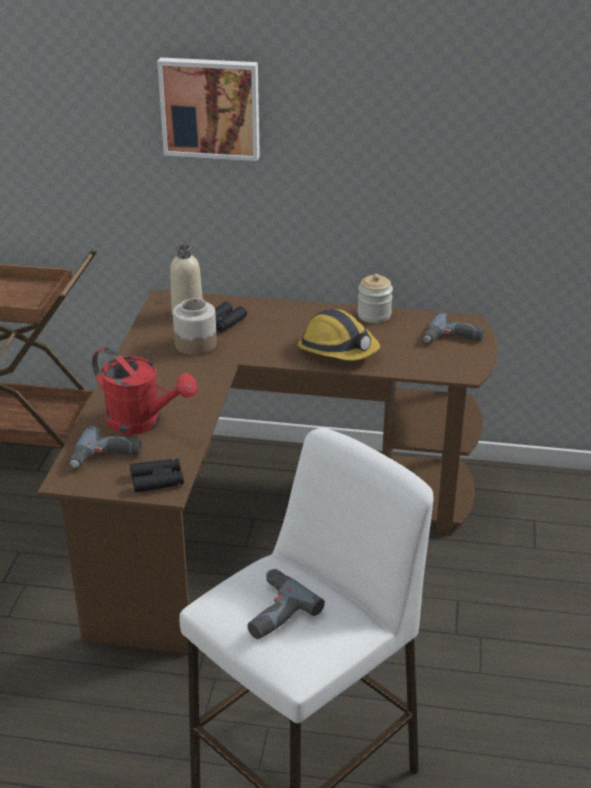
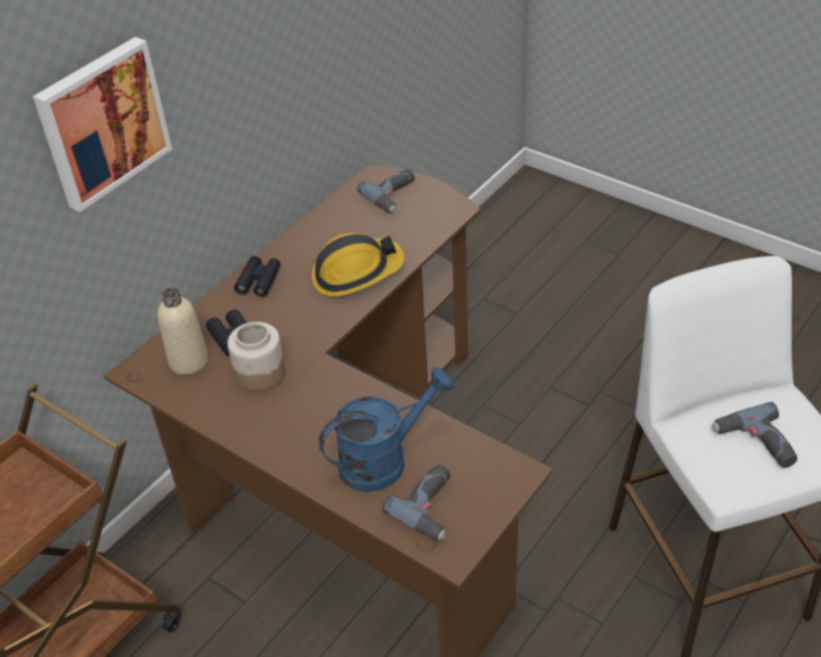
camera: 60 degrees left, 10 degrees up
red watering can [92,347,198,435] -> blue watering can [319,367,455,492]
black binoculars [130,458,184,493] -> black binoculars moved to [234,256,280,297]
jar [358,274,393,323] -> none

